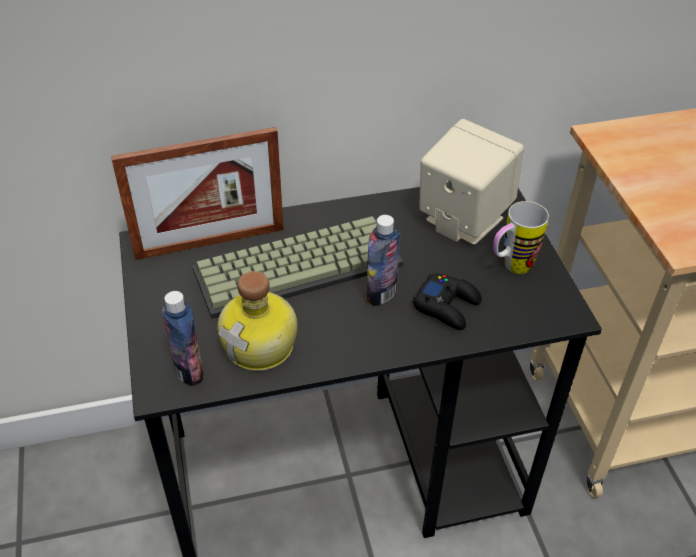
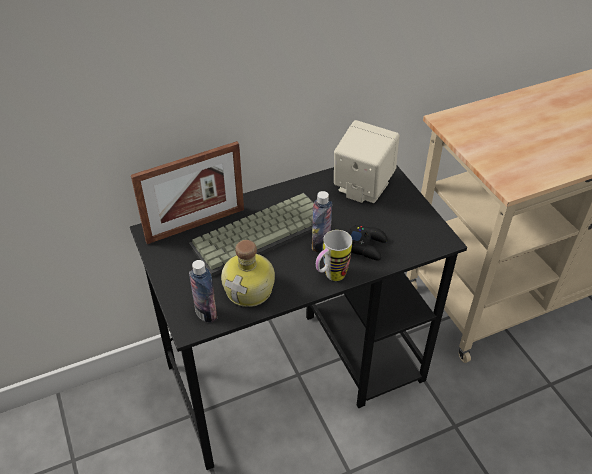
camera: 10 degrees left, 0 degrees up
mug [493,201,549,274] -> mug moved to [316,230,352,281]

